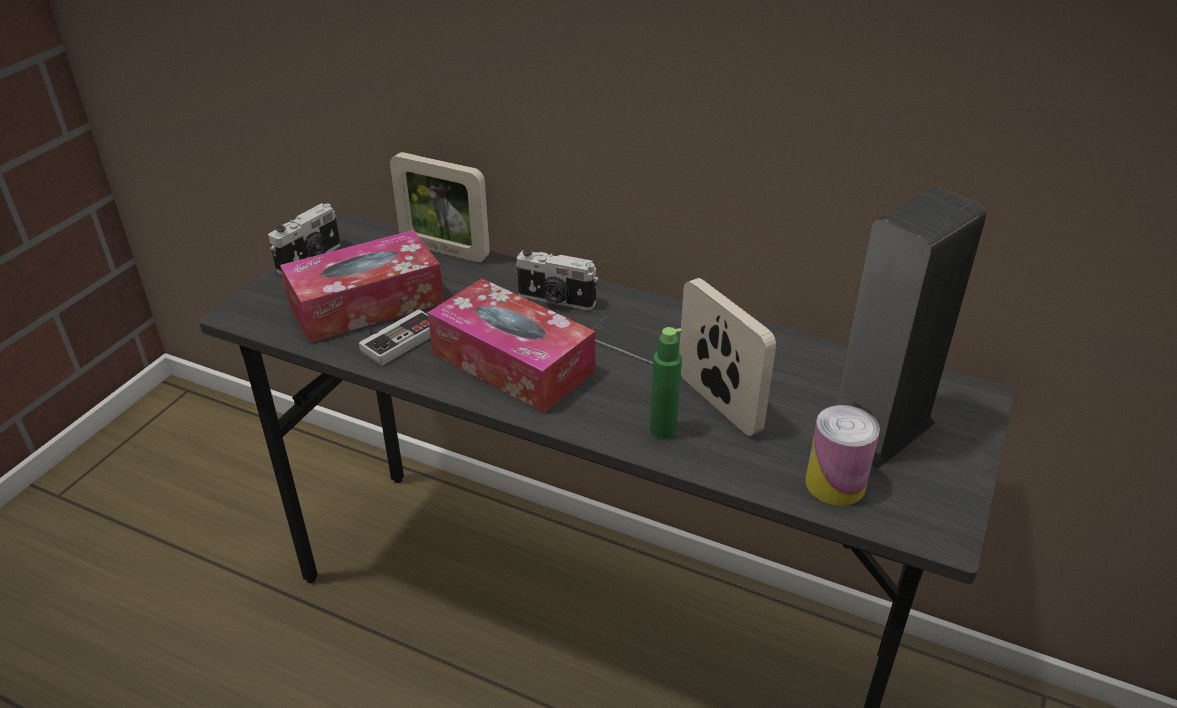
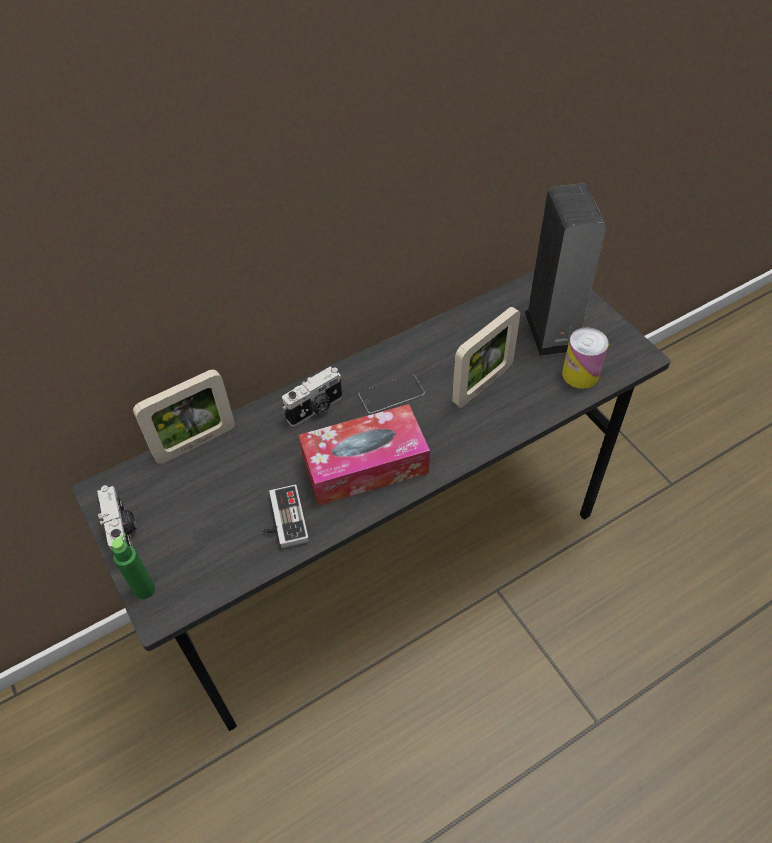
camera: 55 degrees left, 15 degrees up
tissue box [280,230,444,343] -> none
green bottle [650,327,682,439] -> green bottle moved to [112,534,155,599]
picture frame [679,278,776,436] -> picture frame turned 135 degrees clockwise [452,307,520,408]

